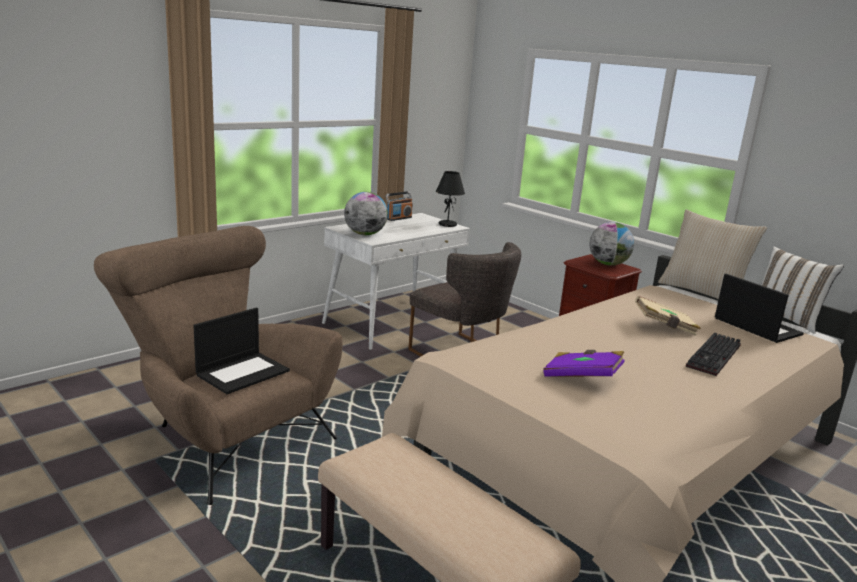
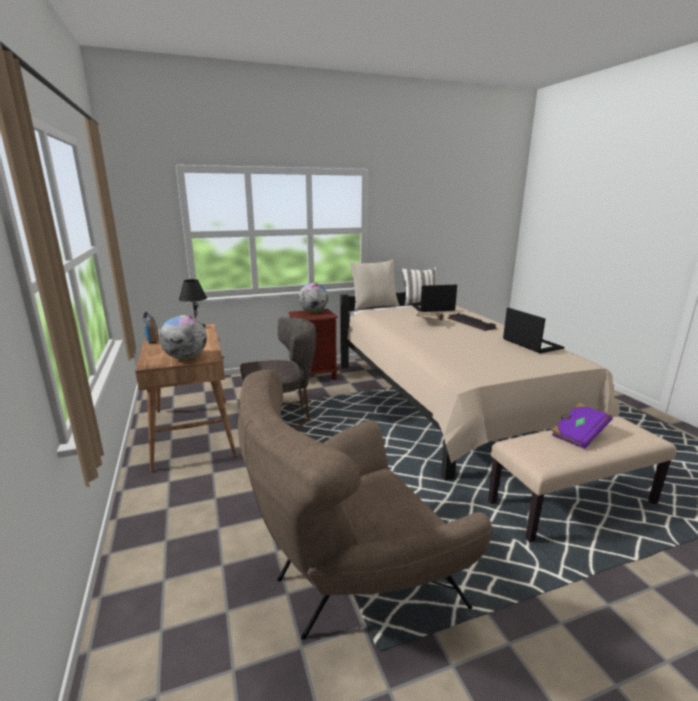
camera: 65 degrees left, 0 degrees up
laptop [193,308,290,394] -> laptop moved to [503,308,564,353]
white desk [322,213,470,350] -> brown desk [135,324,237,472]
purple book [543,350,625,377] -> purple book moved to [551,403,613,449]

